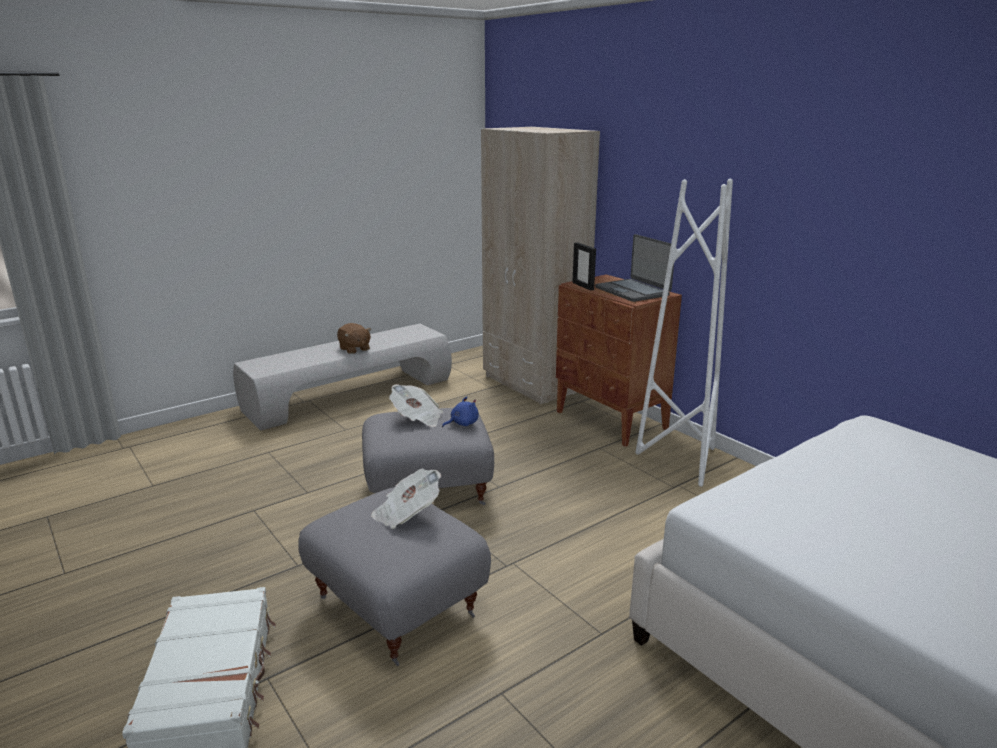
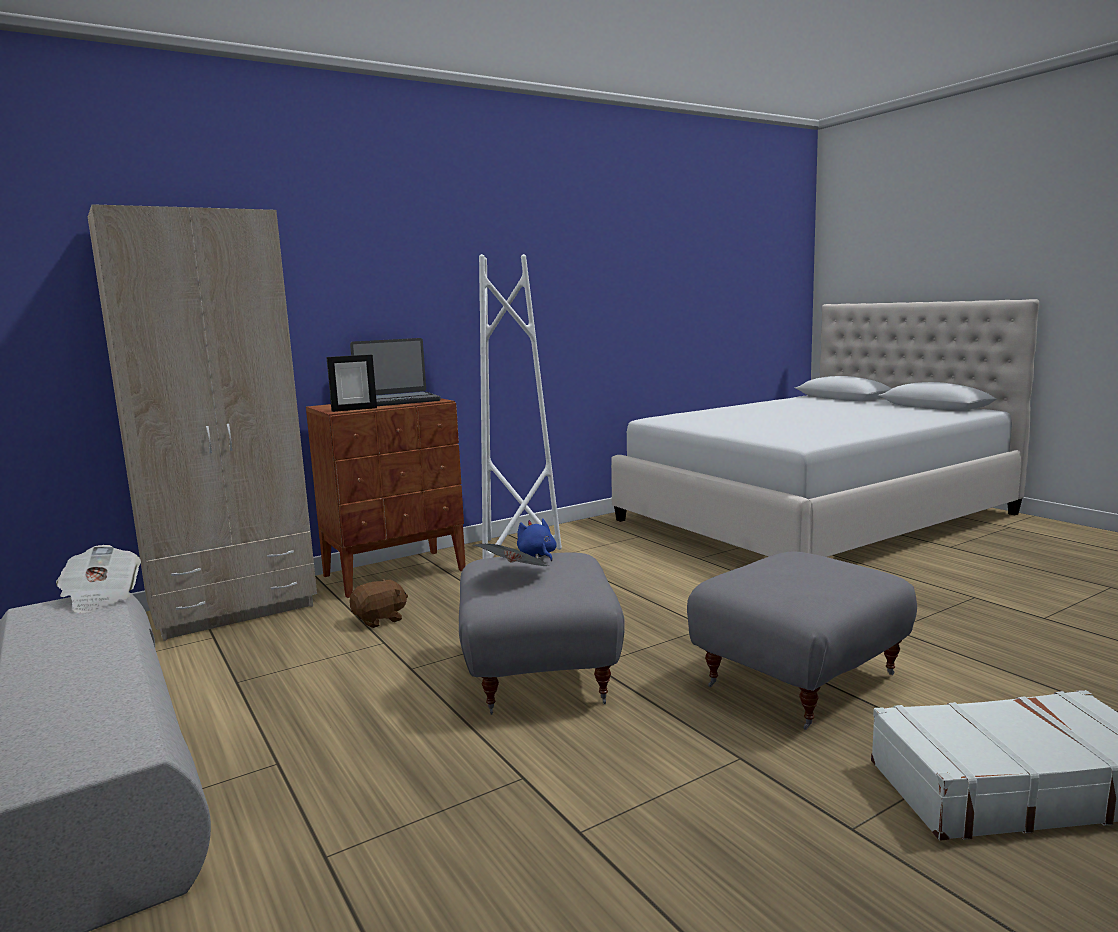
camera: 85 degrees left, 10 degrees down
brown plush toy [337,323,371,354] -> brown plush toy moved to [349,579,408,628]
newspaper [371,469,442,529] -> newspaper moved to [56,545,141,613]

